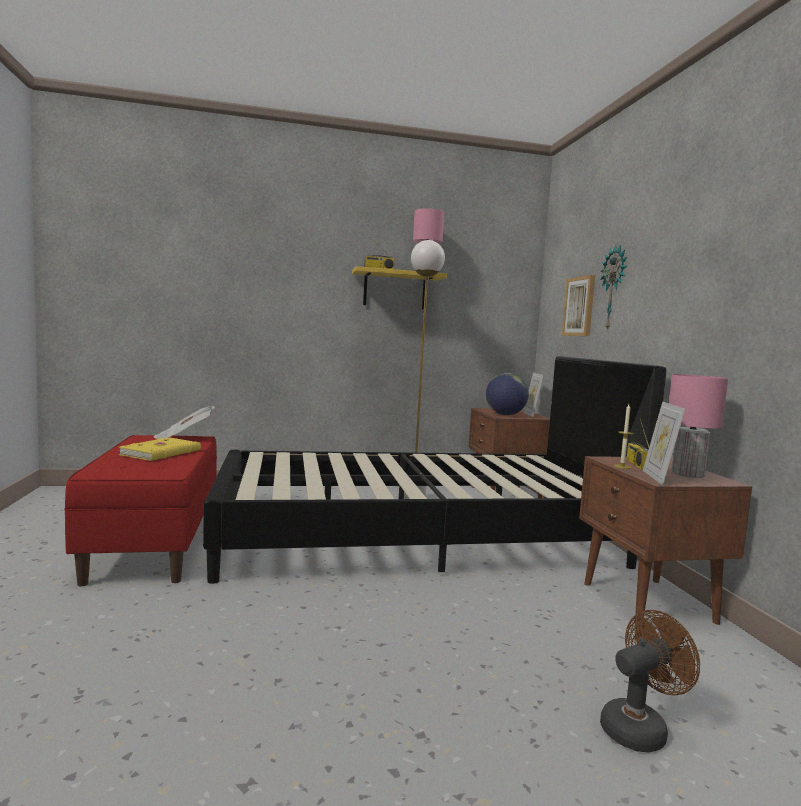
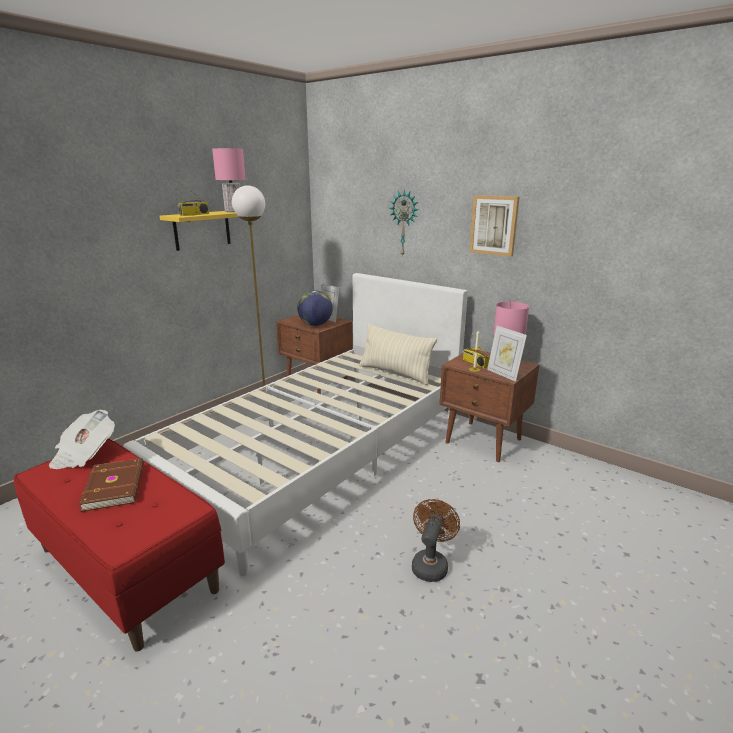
camera: 40 degrees left, 15 degrees up
yellow book [119,437,201,461] -> brown book [79,458,144,512]
black bed [203,356,666,584] -> white bed [123,273,468,576]
picture [562,275,595,336] -> picture moved to [469,195,519,256]
brown fan [600,610,700,753] -> brown fan moved to [412,499,460,582]
none -> beige pillow [359,324,437,385]

